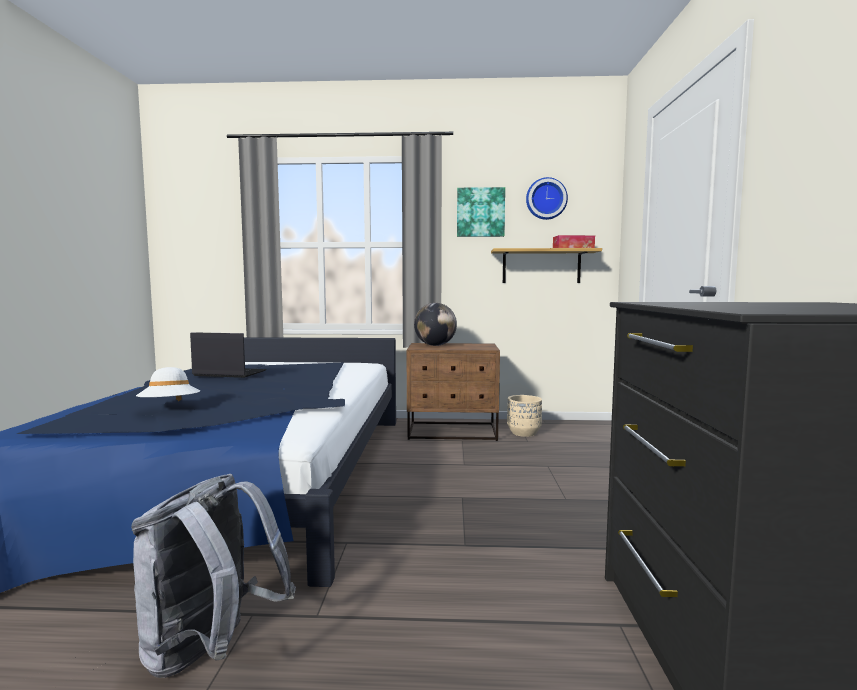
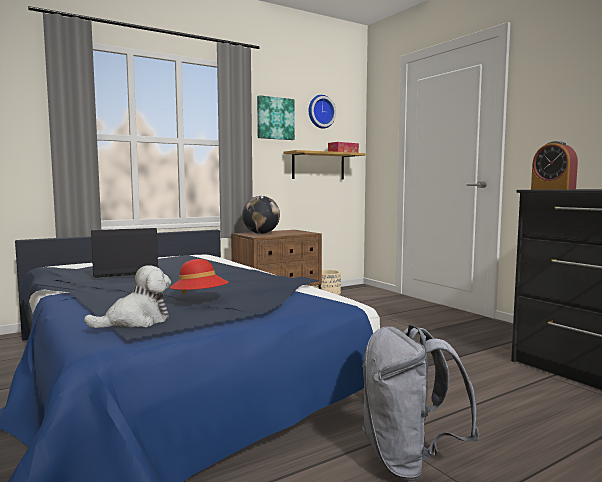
camera: 35 degrees left, 0 degrees up
white hat [136,367,200,401] -> red hat [169,259,229,295]
none -> plush toy [84,265,171,328]
none -> alarm clock [531,141,578,190]

